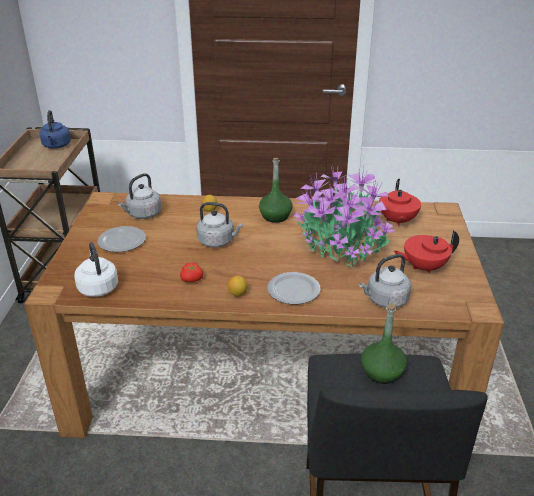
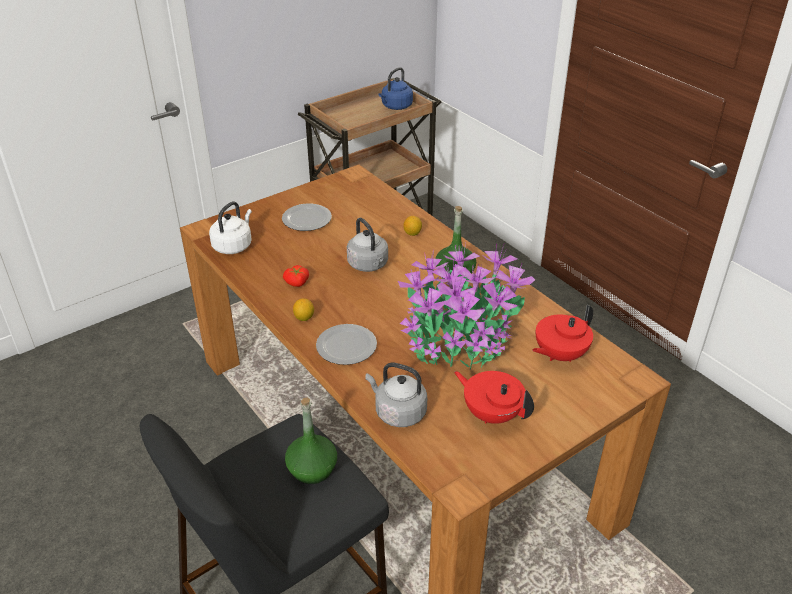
camera: 50 degrees right, 5 degrees up
grey kettle [118,173,161,219] -> none

